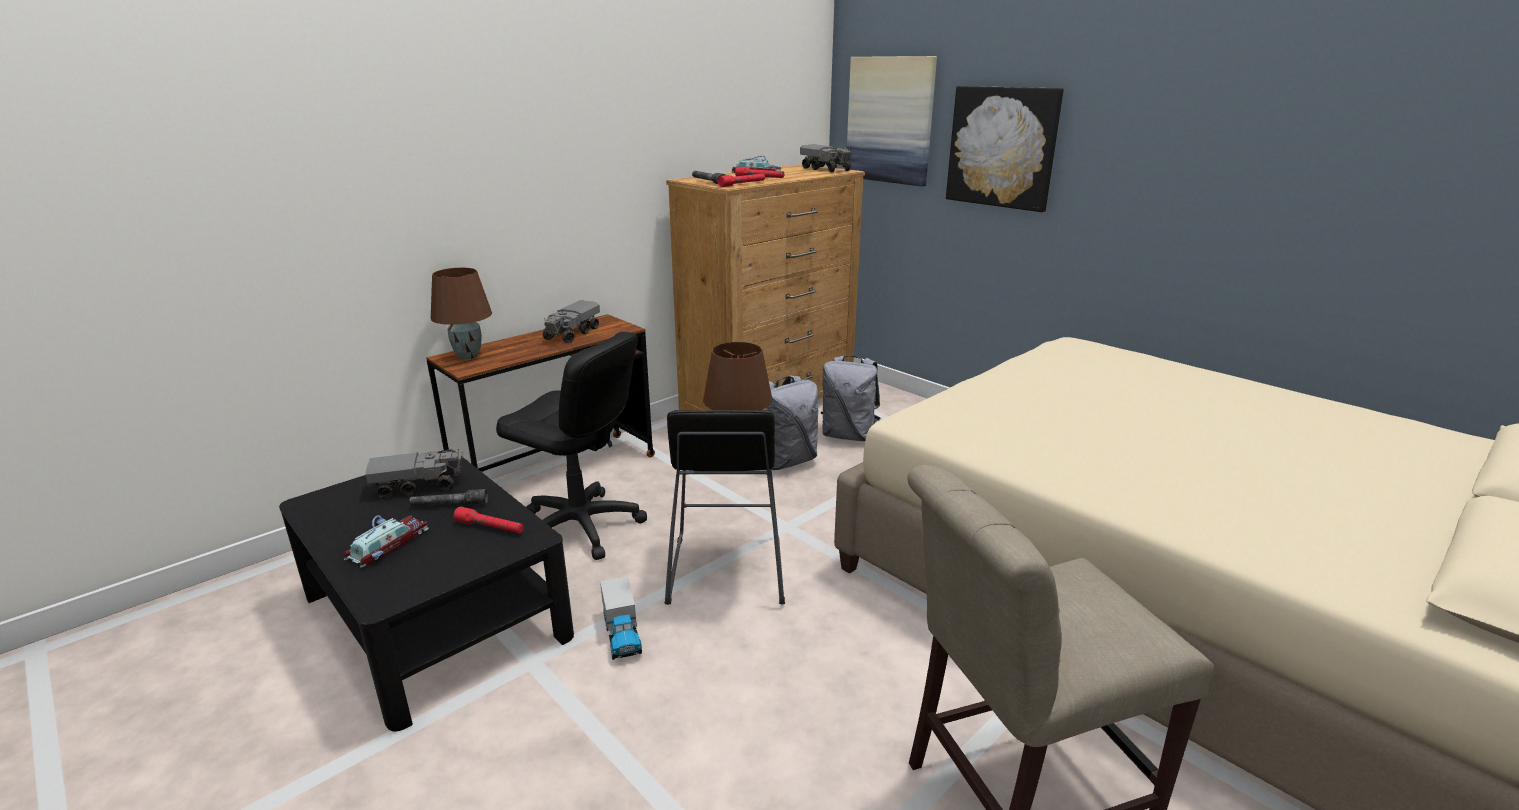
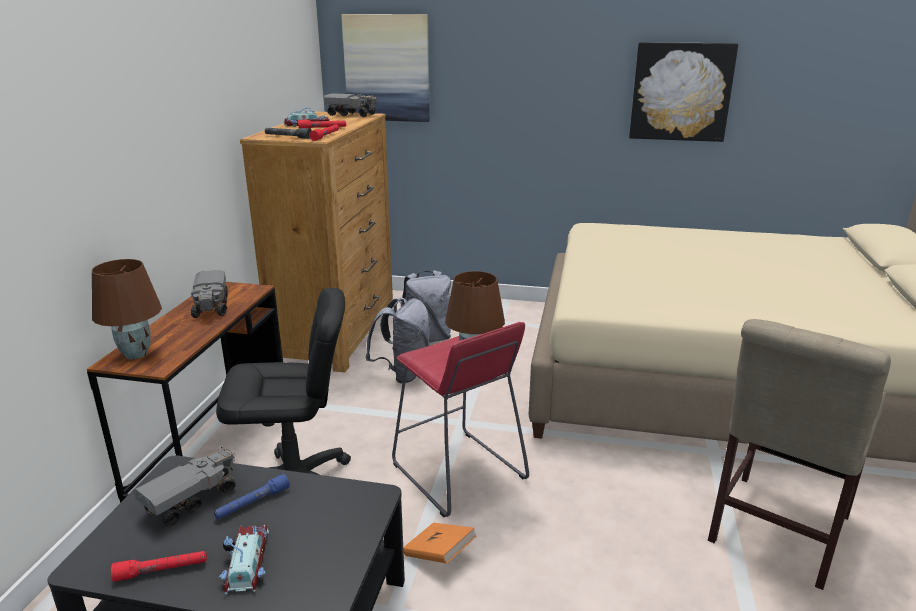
camera: 35 degrees left, 0 degrees up
grey flashlight [409,489,488,506] -> blue flashlight [214,474,290,519]
red flashlight [454,506,524,533] -> red flashlight moved to [111,551,207,582]
toy truck [600,576,642,660] -> orange book [403,523,477,564]
black stool [665,410,785,605] -> red stool [392,322,529,517]
picture [946,86,1064,212] -> picture moved to [629,42,738,142]

